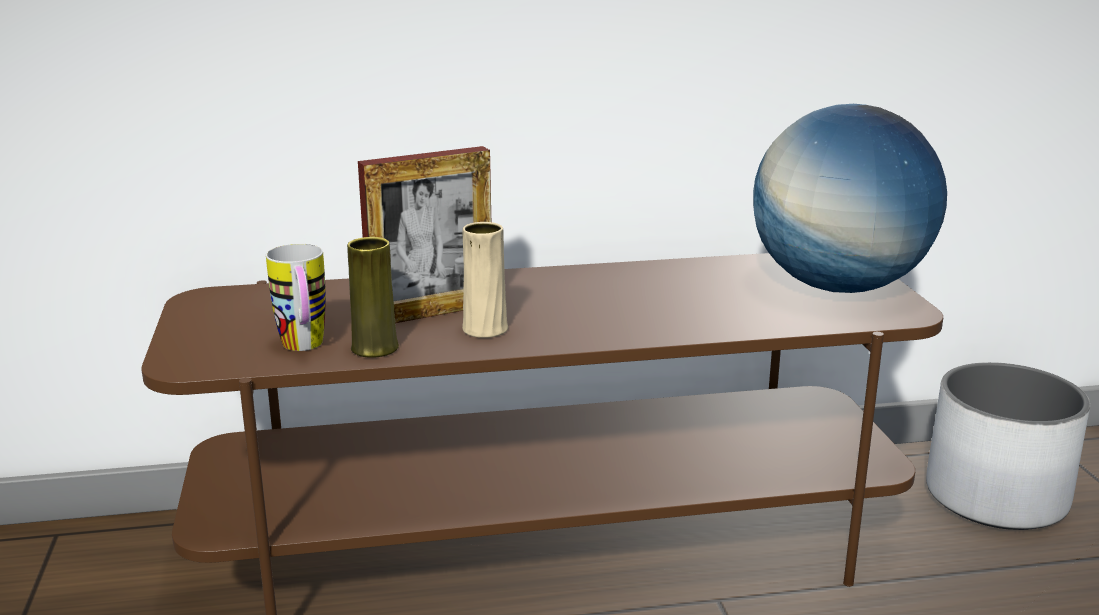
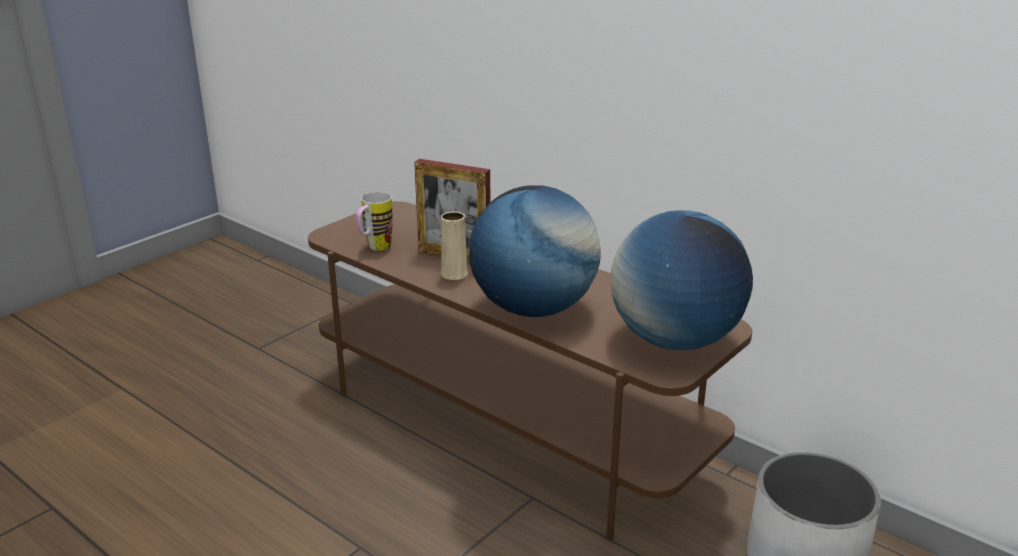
camera: 50 degrees right, 5 degrees up
yellow vase [347,237,399,358] -> none
none -> globe [469,185,601,317]

